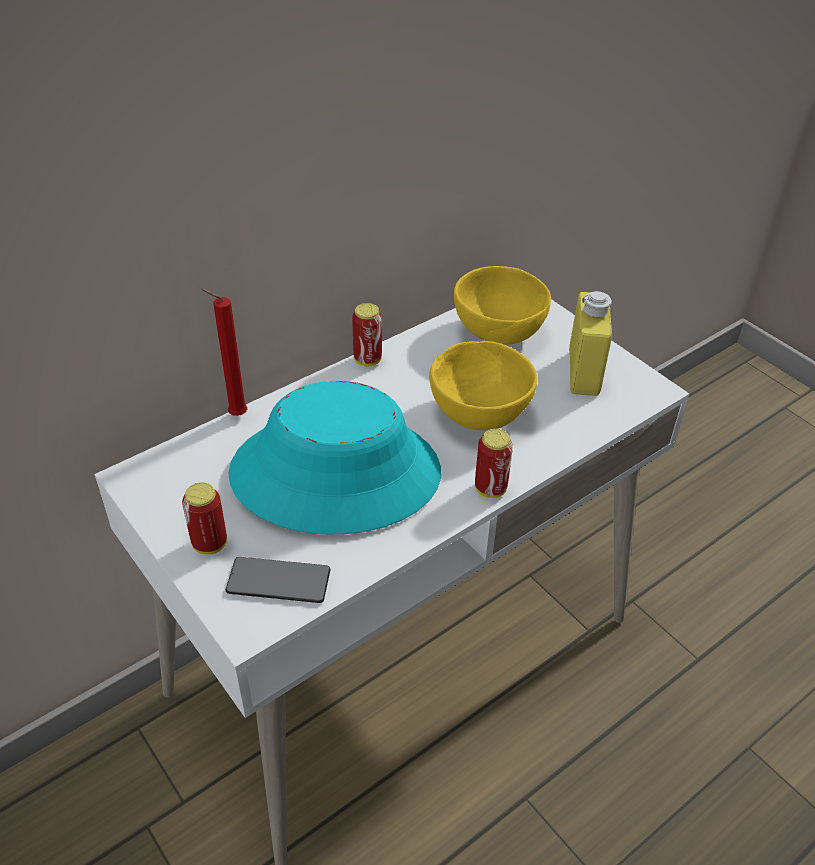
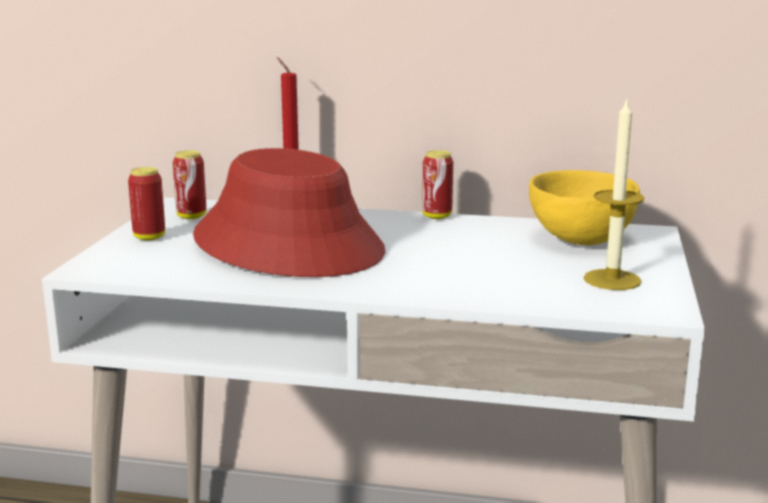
camera: 50 degrees right, 25 degrees down
phone [226,557,330,603] -> none
turquoise hat [228,381,441,535] -> red hat [193,148,386,277]
yellow bowl [429,341,537,430] -> none
can [475,429,513,498] -> can moved to [173,151,206,219]
yellow bottle [569,291,612,396] -> candle [584,100,645,290]

